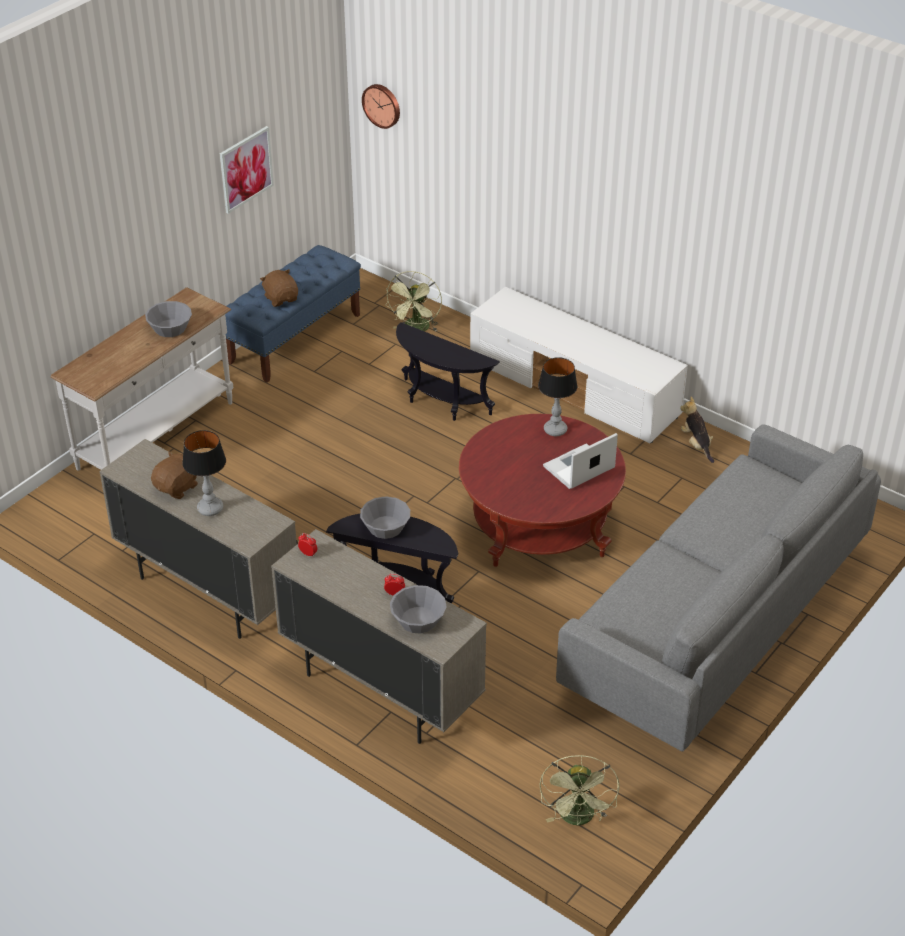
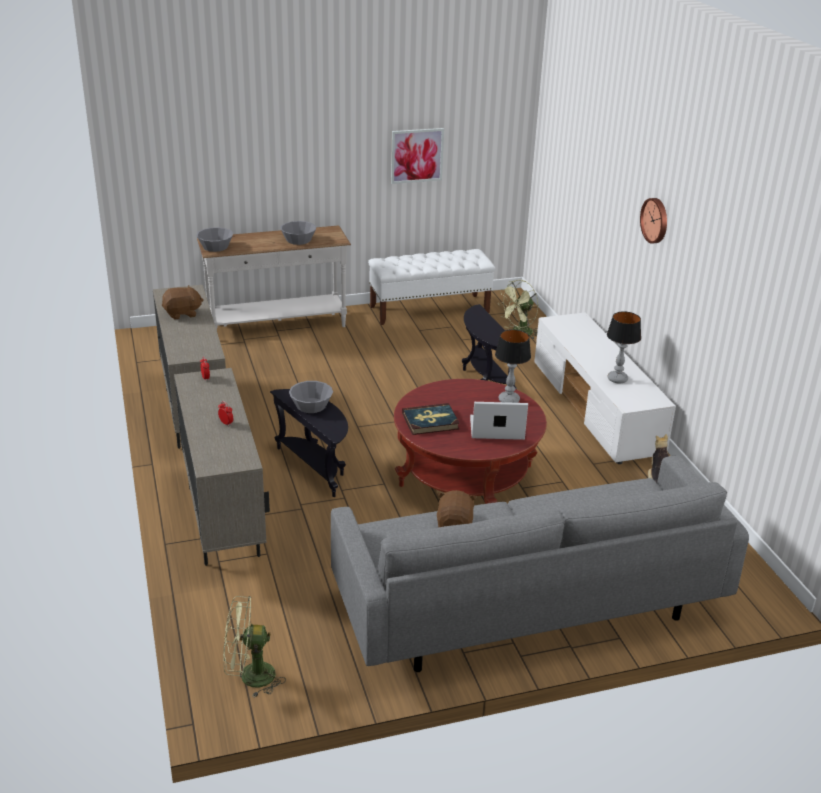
camera: 35 degrees right, 10 degrees down
table lamp [182,430,226,516] -> table lamp moved to [607,311,641,383]
blue bench [225,245,361,383] -> white bench [368,249,495,325]
brown plush toy [260,269,298,307] -> brown plush toy moved to [437,490,477,527]
wall clock [362,84,400,129] -> wall clock moved to [640,198,667,244]
grey bowl [390,585,447,633] -> grey bowl moved to [196,227,234,252]
green fan [539,755,619,825] -> green fan turned 45 degrees clockwise [223,596,286,698]
none -> book [402,403,460,435]

